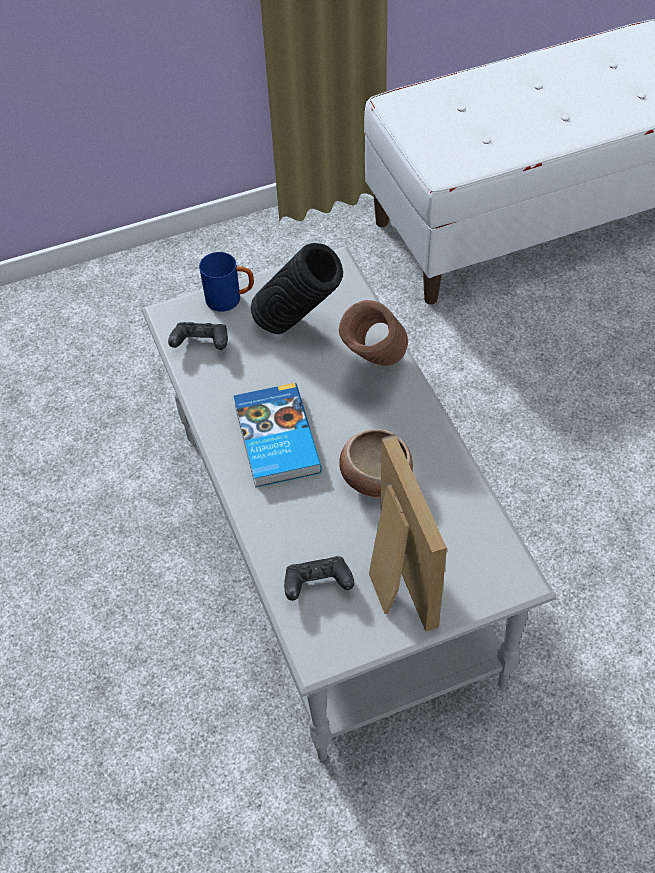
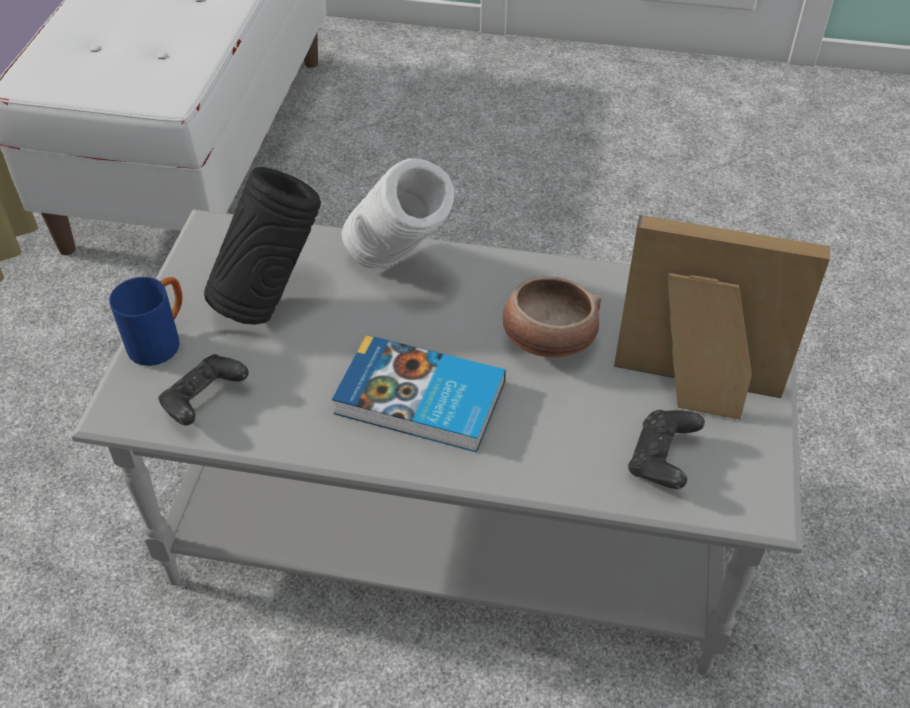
camera: 60 degrees left, 5 degrees down
brown vase [339,300,408,366] -> white vase [342,158,454,268]

